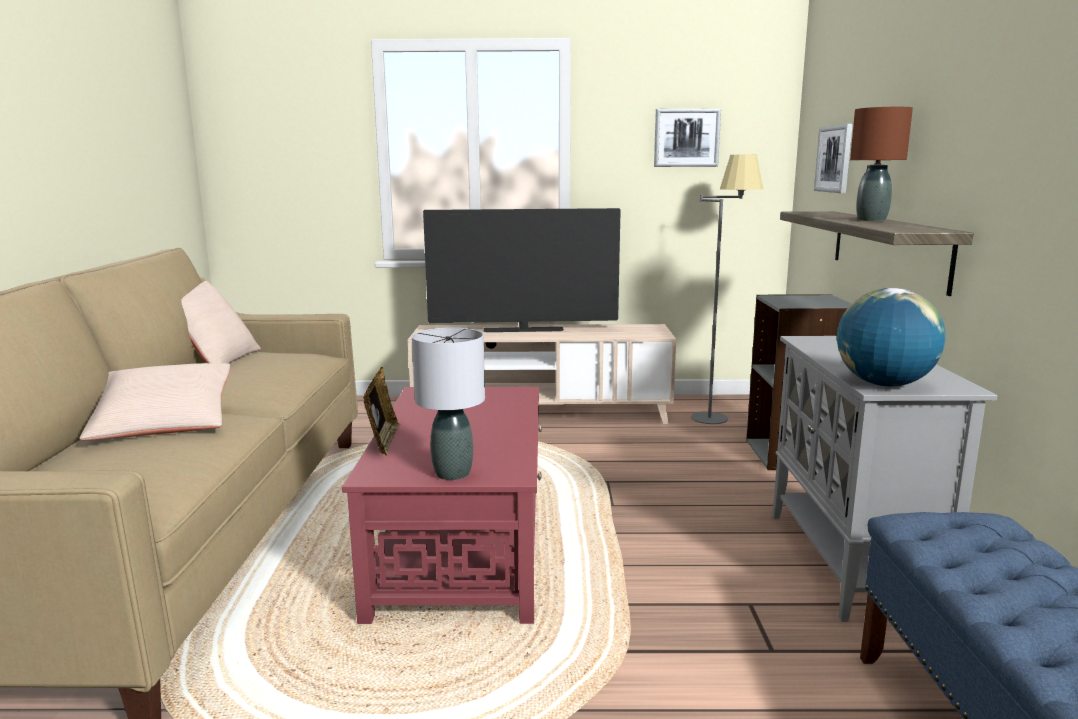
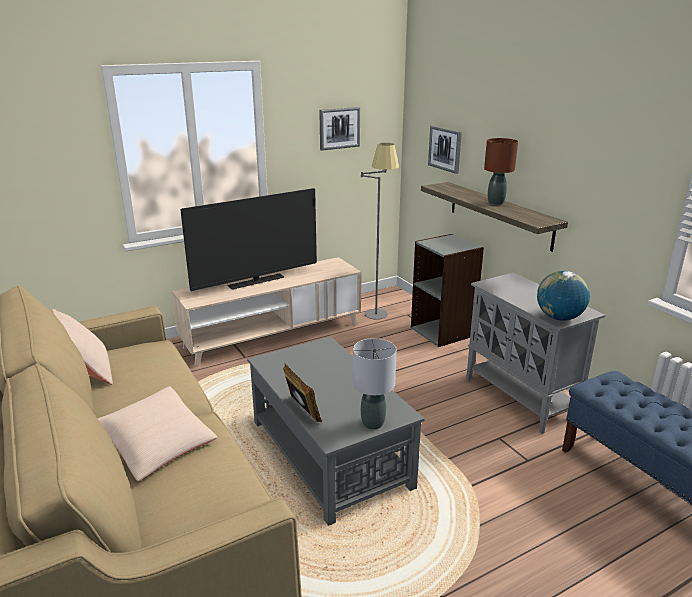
camera: 30 degrees left, 10 degrees up
red coffee table [342,387,542,624] -> grey coffee table [247,336,425,526]

